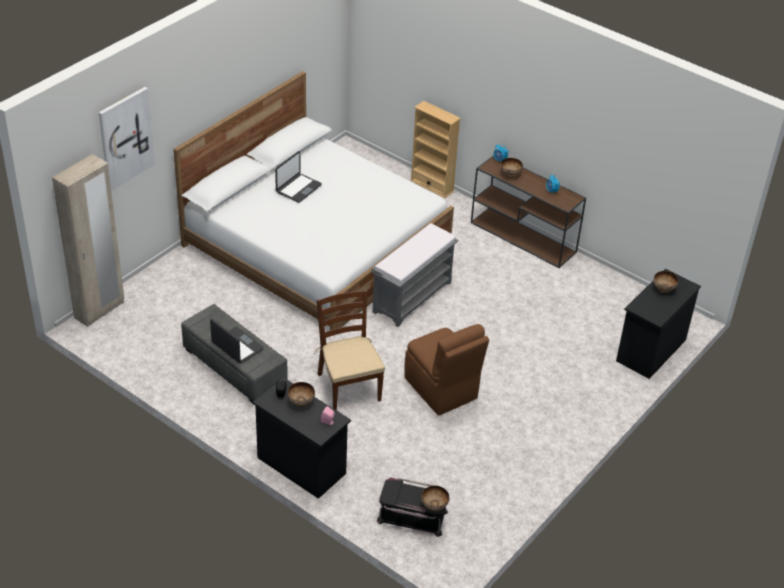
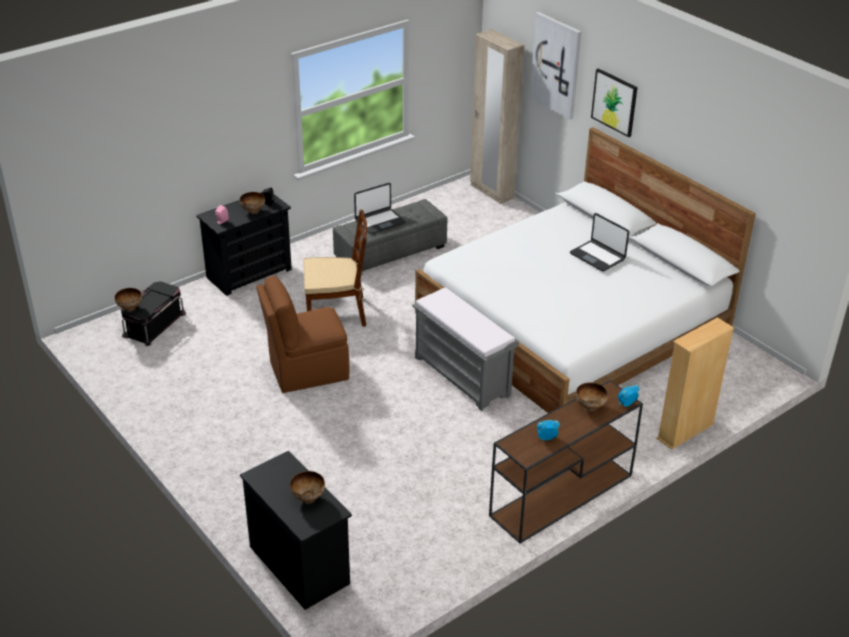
camera: 105 degrees right, 5 degrees down
none -> picture [591,68,638,137]

